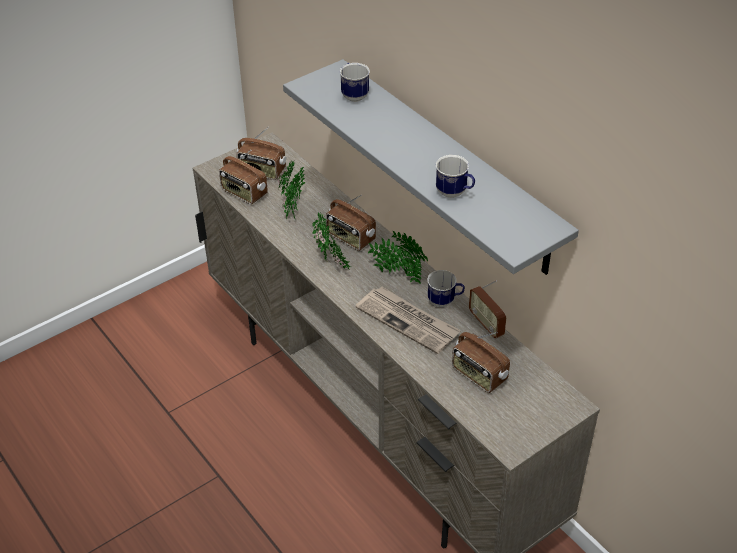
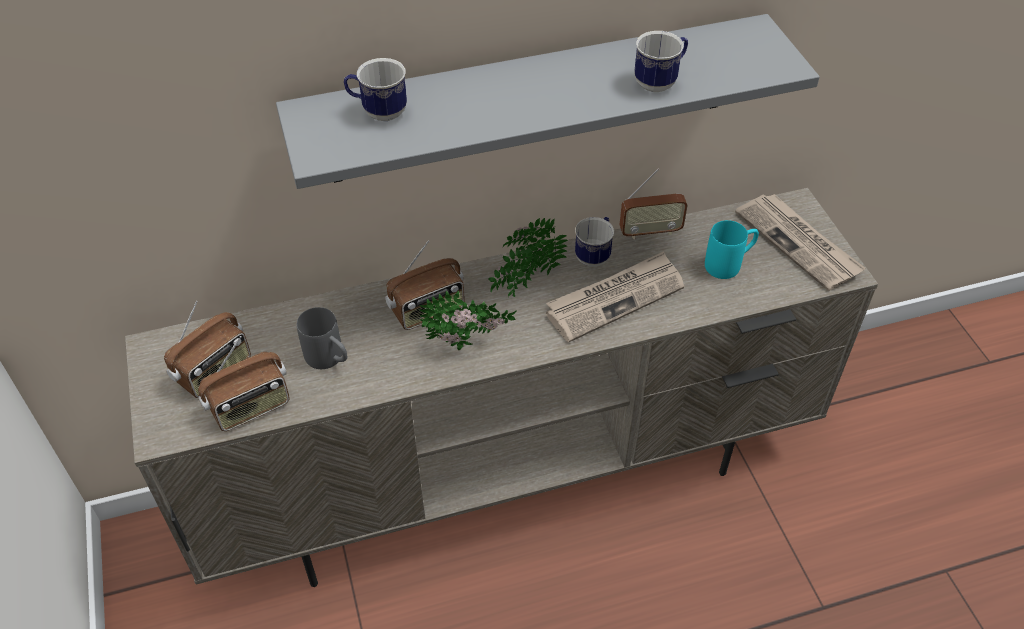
camera: 70 degrees left, 5 degrees up
potted plant [277,161,305,219] -> grey mug [297,307,347,369]
radio [452,332,510,393] -> turquoise mug [705,220,759,279]
none -> newspaper [735,194,866,291]

